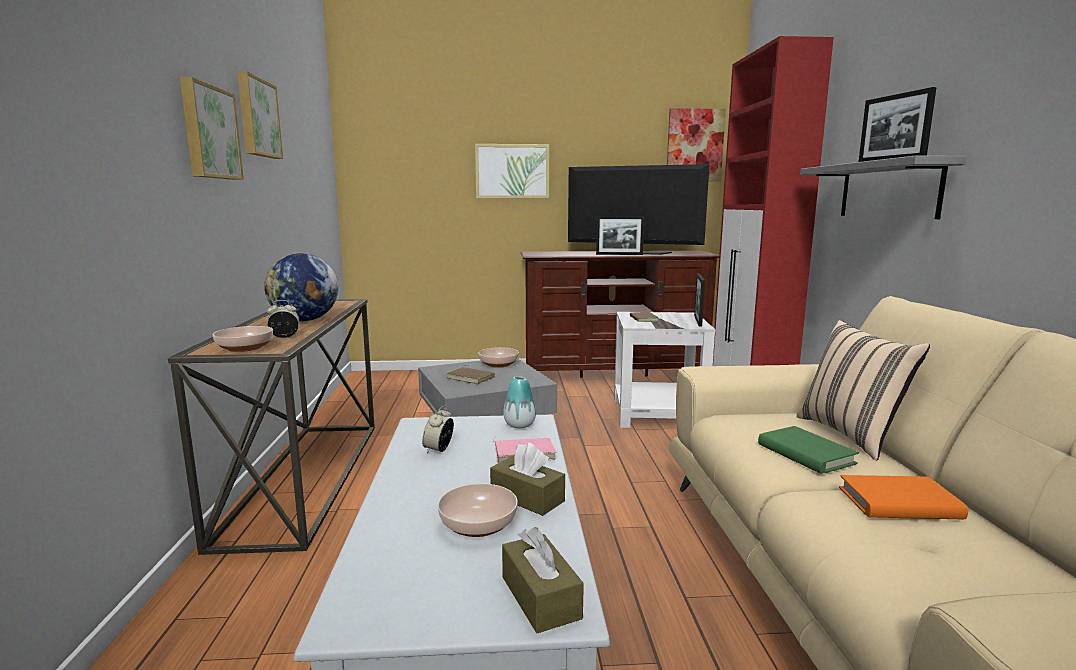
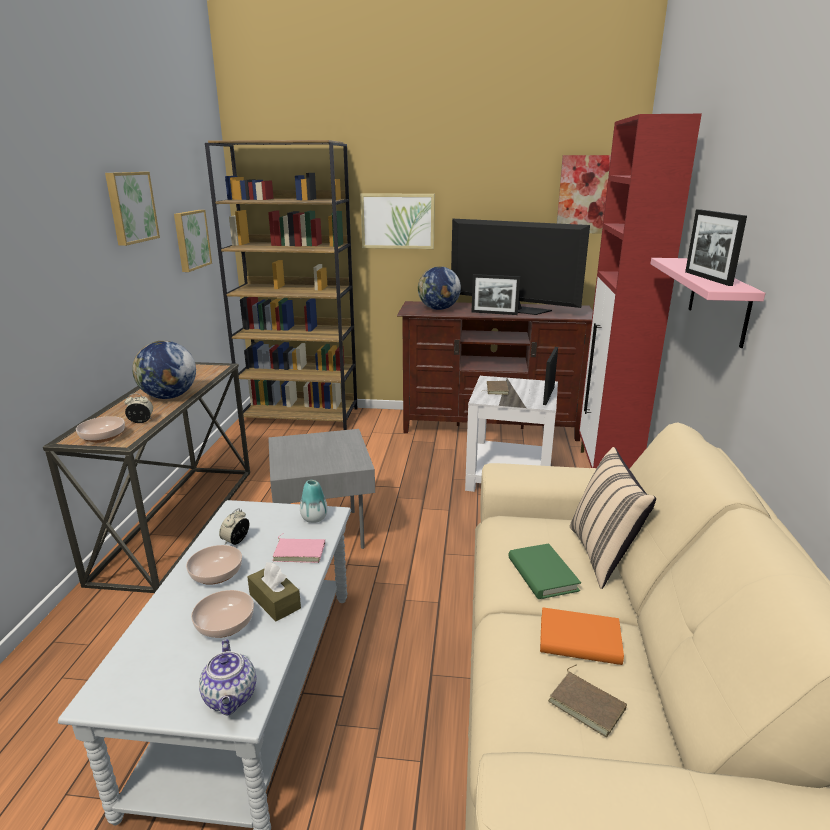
camera: 10 degrees right, 10 degrees up
picture [180,77,244,180] -> picture moved to [174,210,212,272]
brown book [446,367,495,384] -> brown book moved to [548,665,627,737]
bowl [478,347,519,368] -> bowl moved to [186,545,242,585]
brown tissue box [502,527,584,633] -> teapot [199,639,256,716]
grey shelf [800,155,967,219] -> pink shelf [650,258,765,348]
none -> brown bookcase [205,140,358,430]
none -> globe [418,266,461,310]

